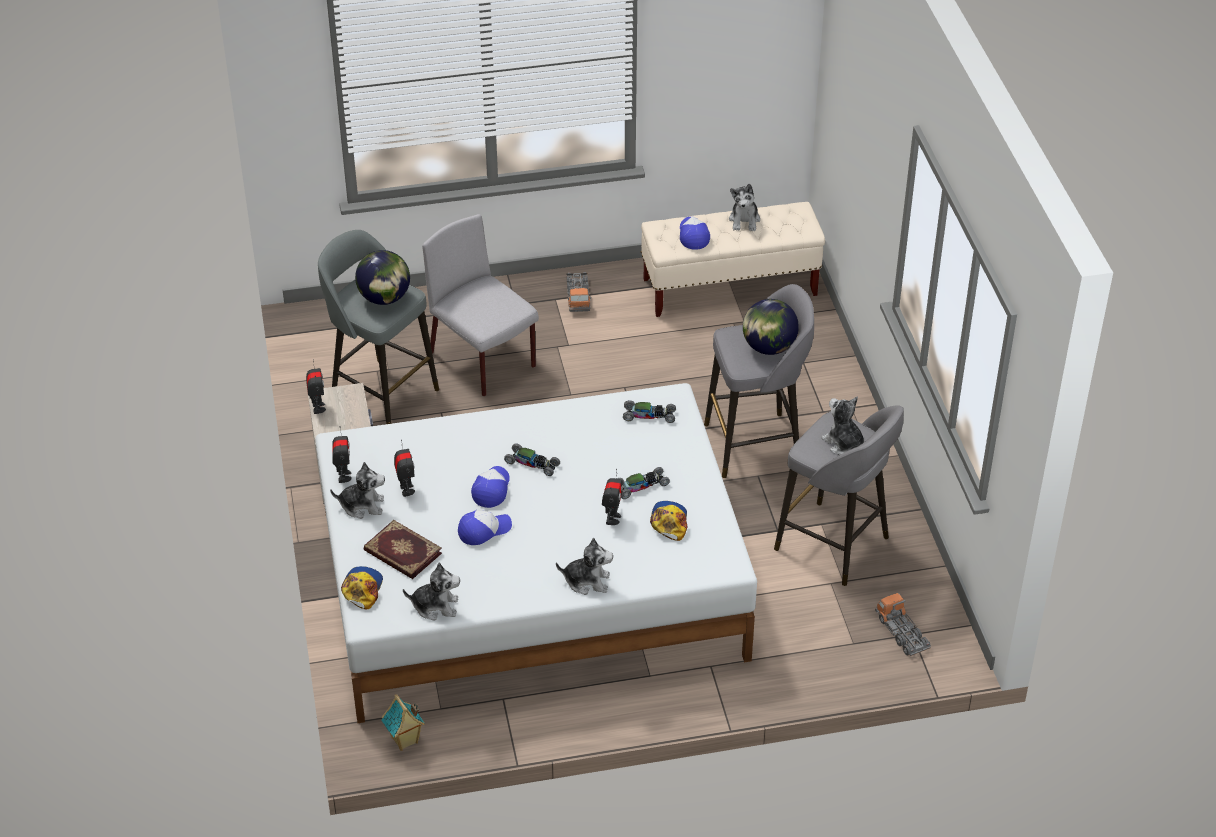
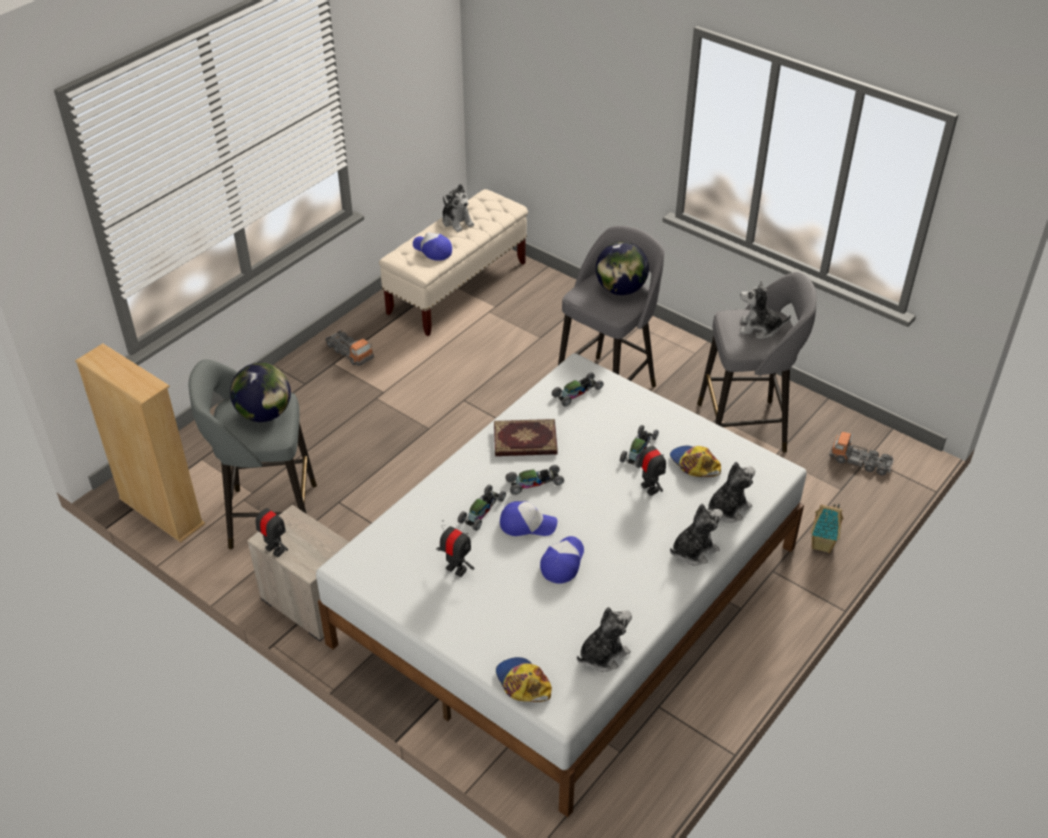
camera: 40 degrees left, 0 degrees up
plush toy [330,462,385,519] -> plush toy moved to [708,462,755,523]
toy robot [332,426,352,483] -> none
book [364,520,442,579] -> book moved to [494,419,558,456]
toy house [381,694,425,751] -> toy house moved to [811,503,843,553]
grey chair [422,214,539,396] -> none
cap [471,466,510,508] -> cap turned 120 degrees clockwise [500,501,557,536]
none -> beige bookcase [75,343,205,543]
none -> toy car [458,485,506,531]

